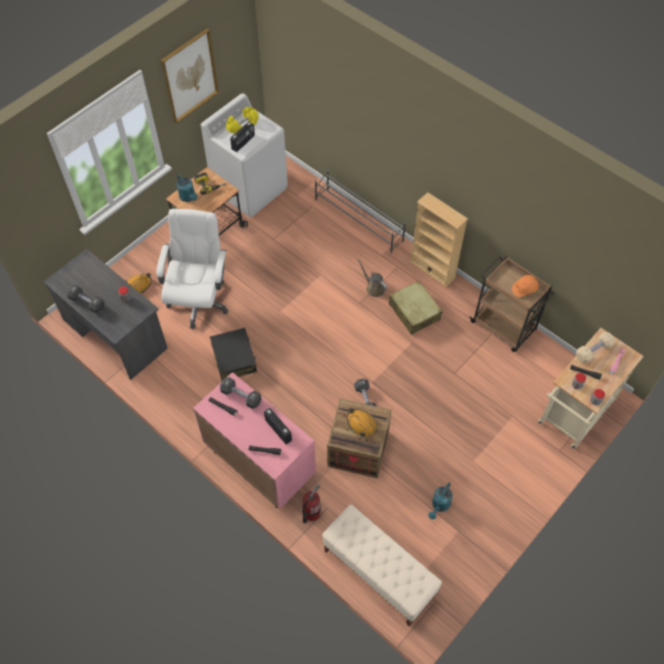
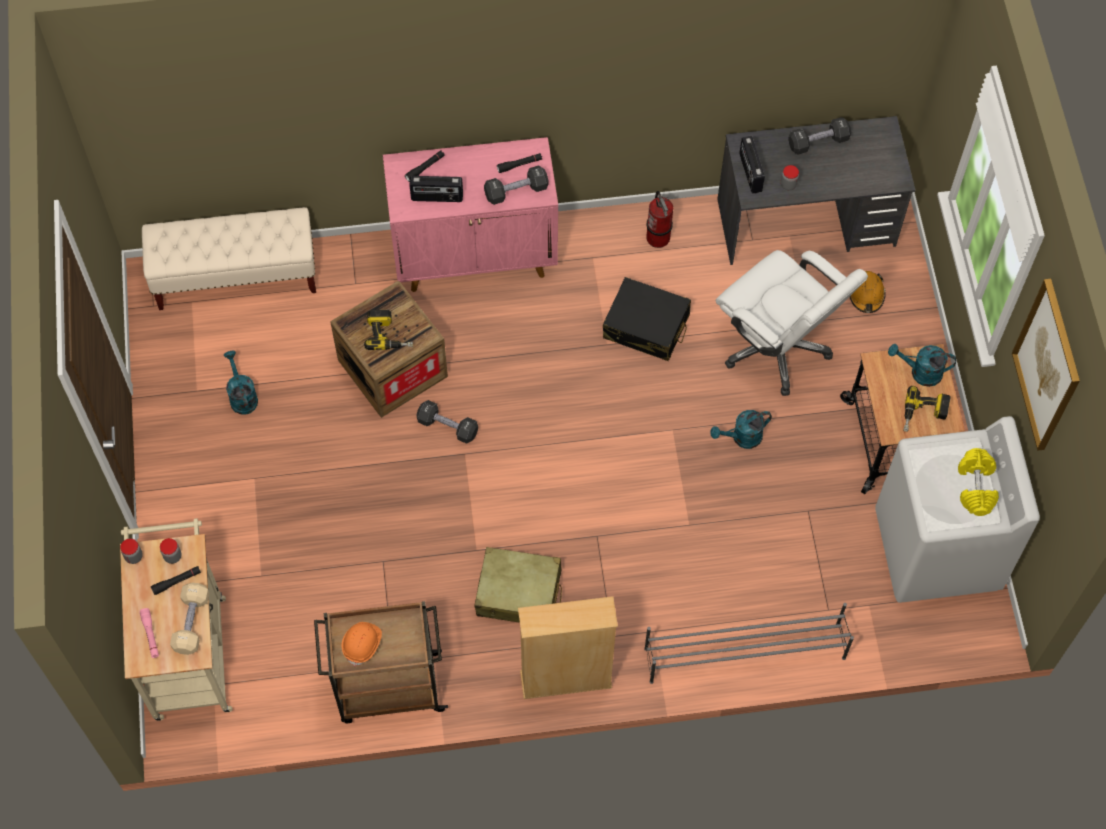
camera: 130 degrees right, 5 degrees up
radio [230,122,255,152] -> radio moved to [740,136,765,194]
fire extinguisher [303,484,321,523] -> fire extinguisher moved to [646,191,673,248]
orange hard hat [347,408,376,437] -> power drill [364,310,413,350]
brown watering can [358,259,388,297] -> none
none -> turquoise watering can [710,410,772,449]

